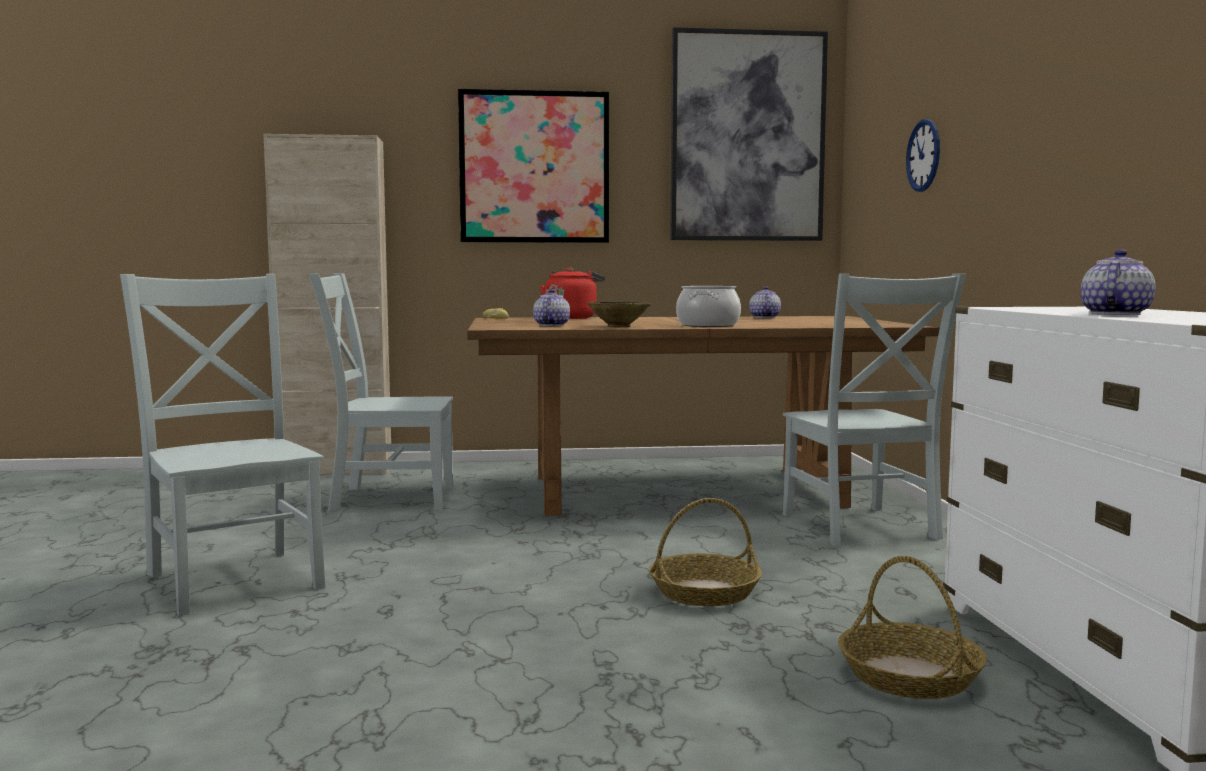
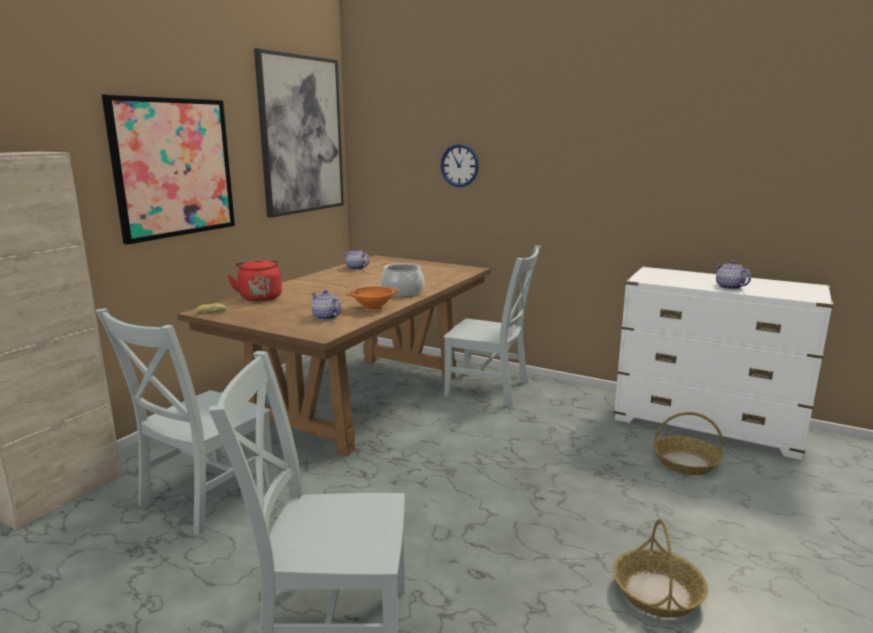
camera: 55 degrees left, 10 degrees up
beige bowl [588,302,651,327] -> orange bowl [346,287,399,311]
basket [649,498,762,606] -> basket moved to [613,519,708,618]

